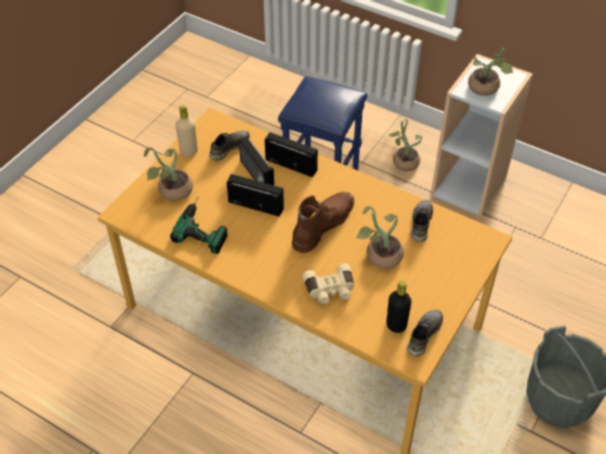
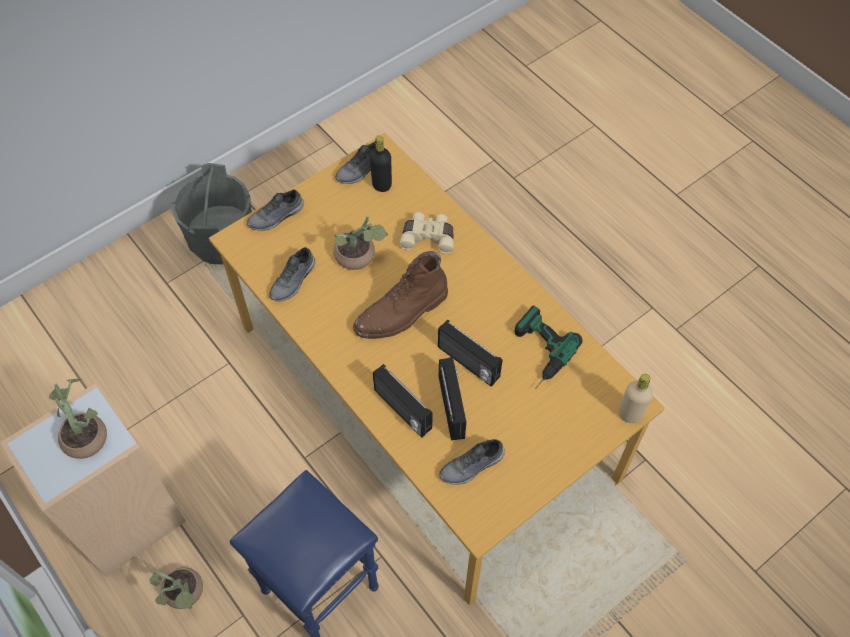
camera: 160 degrees left, 10 degrees up
potted plant [144,147,193,201] -> none
beige bottle [176,105,198,156] -> beige bottle moved to [619,374,653,423]
none -> grey shoe [247,189,304,231]

